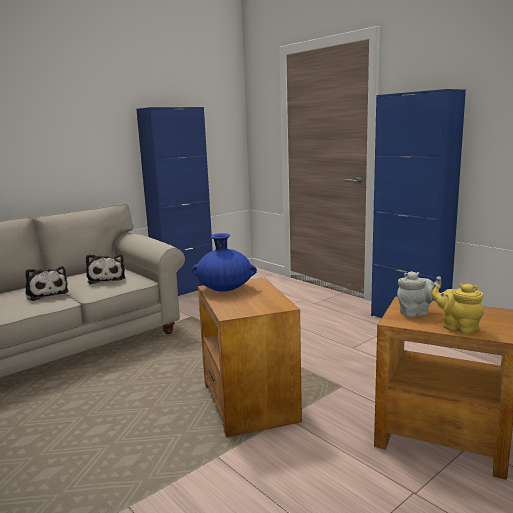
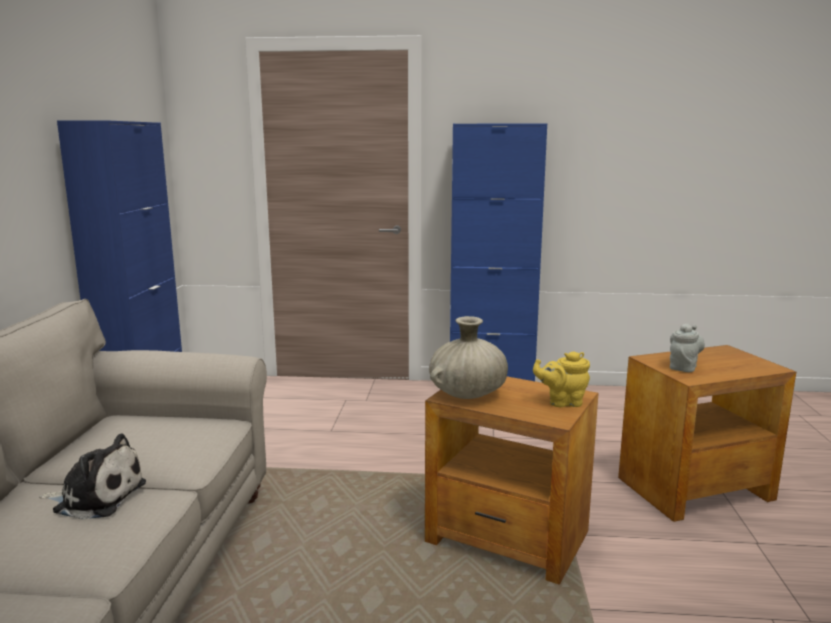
camera: 45 degrees left, 0 degrees up
plush toy [86,254,125,284] -> none
blue vase [192,233,257,292] -> beige vase [429,316,508,399]
yellow teapot [432,283,484,334] -> yellow teapot moved to [533,351,590,407]

